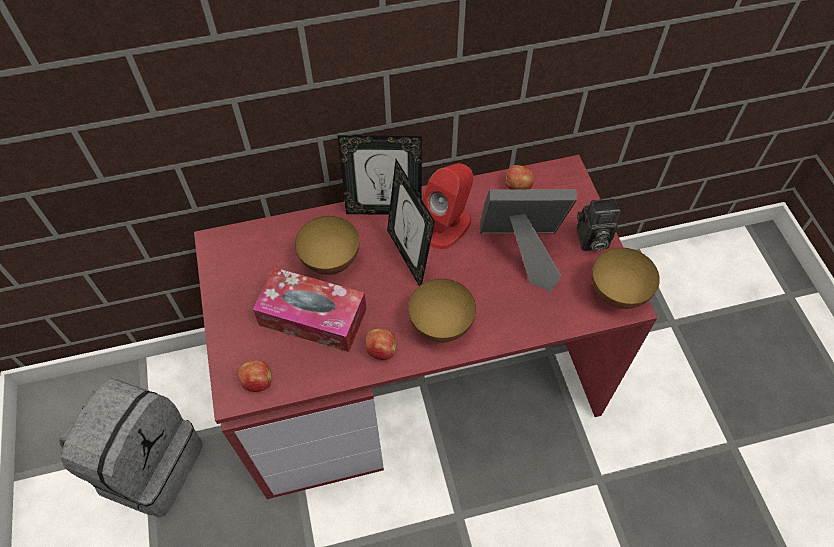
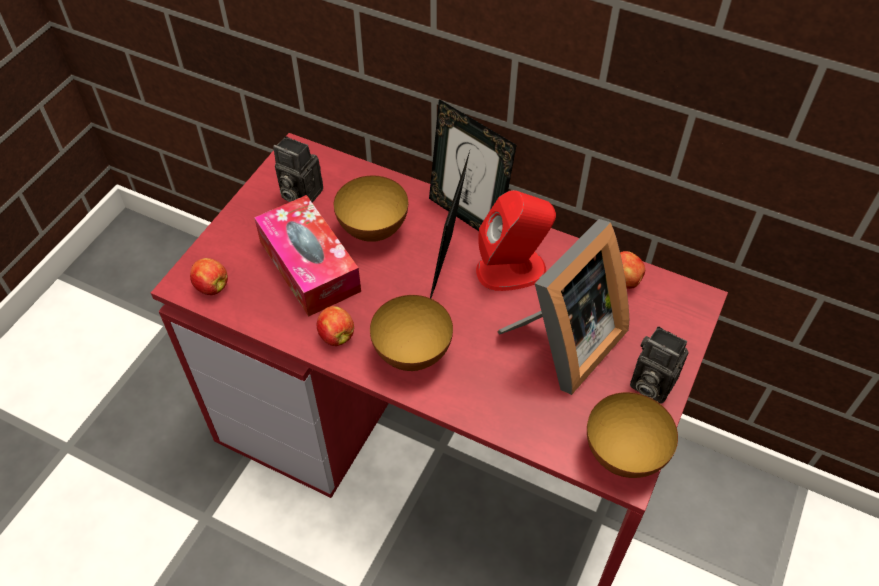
camera: 40 degrees right, 5 degrees down
grey backpack [59,378,203,518] -> none
picture frame [480,189,577,291] -> picture frame turned 90 degrees clockwise [498,219,629,395]
none -> camera [273,136,323,203]

